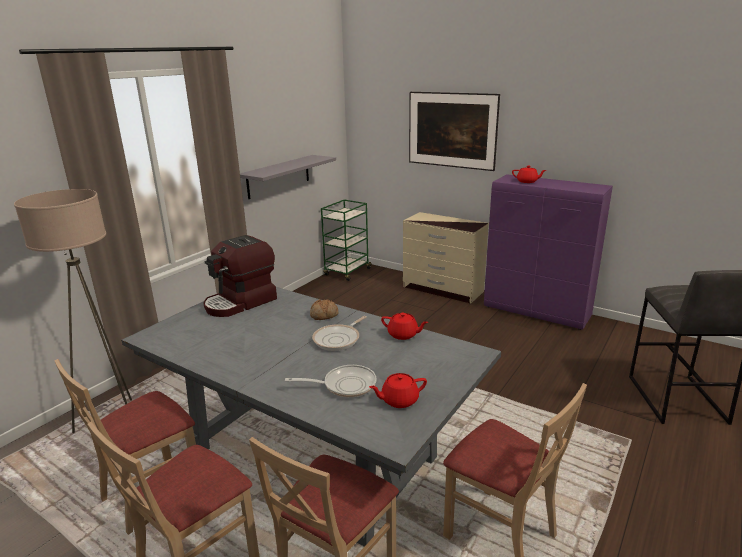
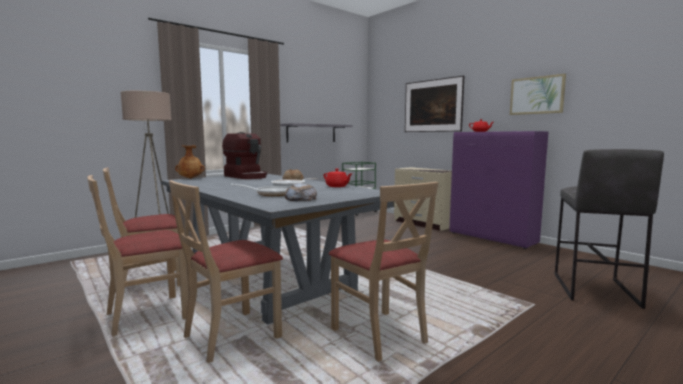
camera: 15 degrees right, 15 degrees down
coffee machine [204,235,277,317] -> coffee machine turned 105 degrees counterclockwise [222,132,267,179]
red teapot [369,373,427,408] -> bread [285,182,317,201]
none -> brown vase [175,145,205,179]
none -> picture [510,74,566,115]

